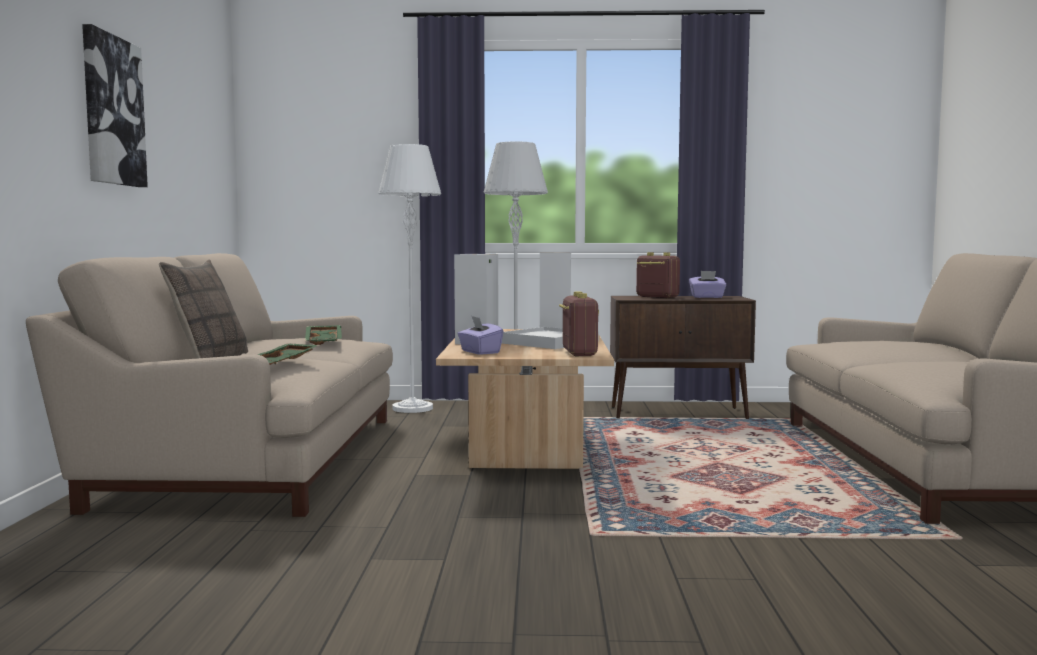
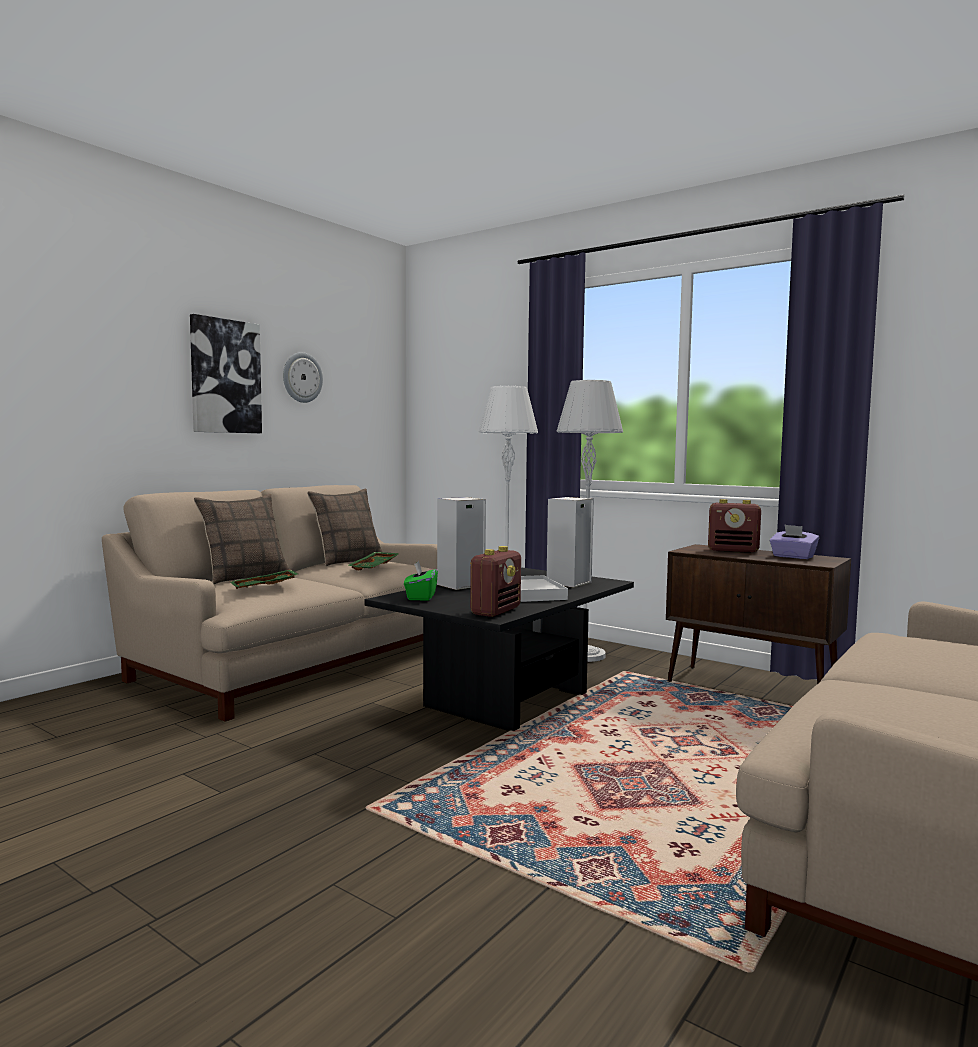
camera: 35 degrees right, 0 degrees up
beige coffee table [436,329,614,469] -> black coffee table [365,567,634,731]
purple tissue box [458,316,504,355] -> green tissue box [404,561,438,601]
radio [636,252,680,298] -> radio turned 120 degrees clockwise [708,499,761,553]
none -> wall clock [283,352,323,403]
none -> pillow [307,488,383,566]

